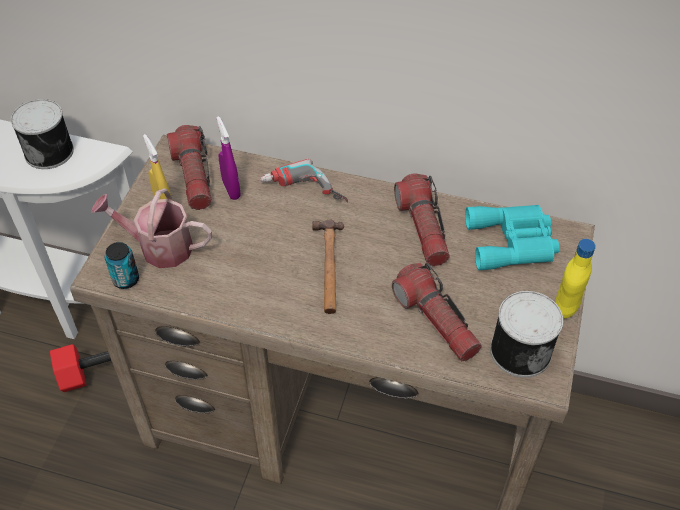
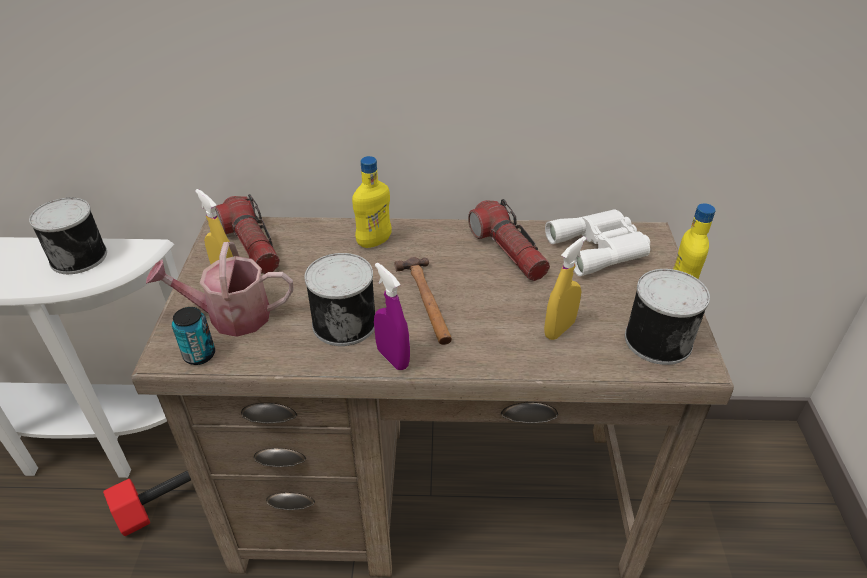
camera: 15 degrees left, 10 degrees down
purple spray bottle [216,116,241,200] -> purple spray bottle moved to [374,263,410,370]
power drill [260,159,348,202] -> yellow bottle [352,156,392,248]
flashlight [392,263,482,362] -> yellow spray bottle [544,236,586,340]
turquoise binoculars [465,205,559,270] -> white binoculars [545,210,650,276]
none -> can [304,253,375,346]

